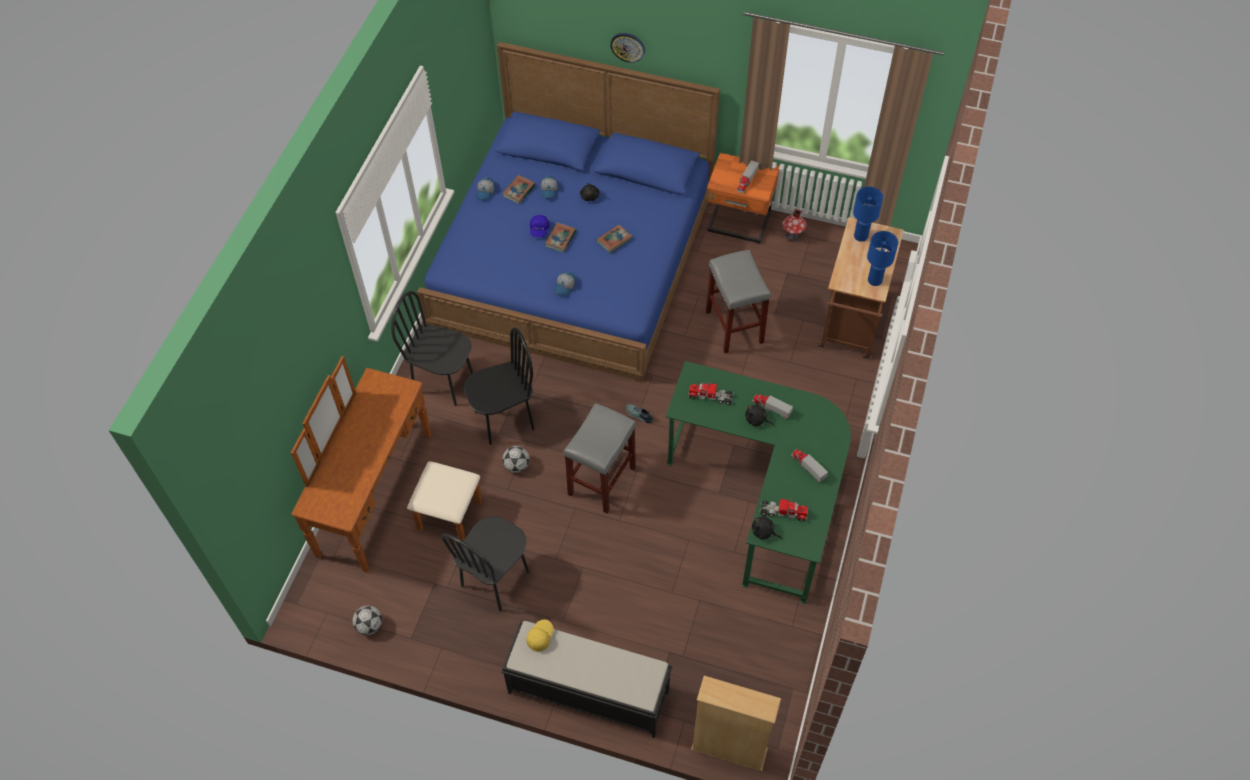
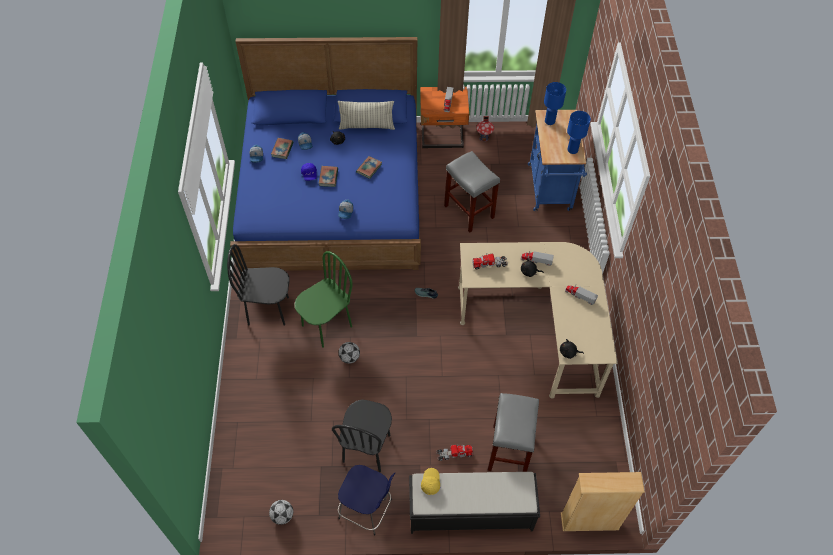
camera: 20 degrees left, 0 degrees up
brown dresser [291,356,482,573] -> none
black chair [463,328,534,445] -> green chair [294,251,353,348]
grey stool [563,403,636,514] -> grey stool moved to [487,393,539,472]
wall clock [610,33,645,63] -> none
green desk [666,361,851,604] -> beige desk [458,242,617,398]
toy truck [760,498,808,522] -> toy truck moved to [436,445,473,461]
brown cart [818,217,904,359] -> blue cart [528,110,587,211]
none -> pillow [338,101,395,130]
none -> blue stool [338,465,395,535]

